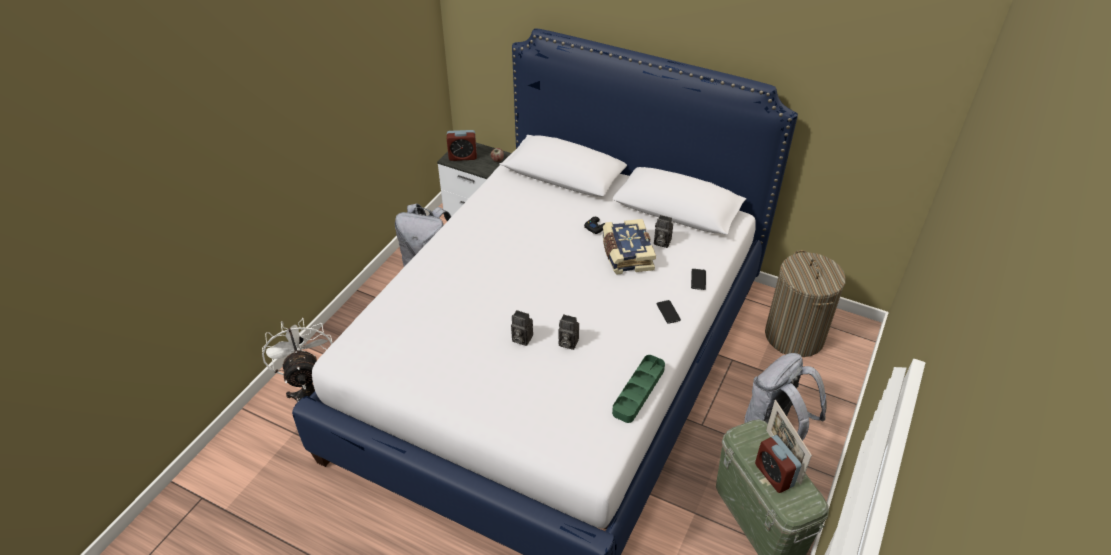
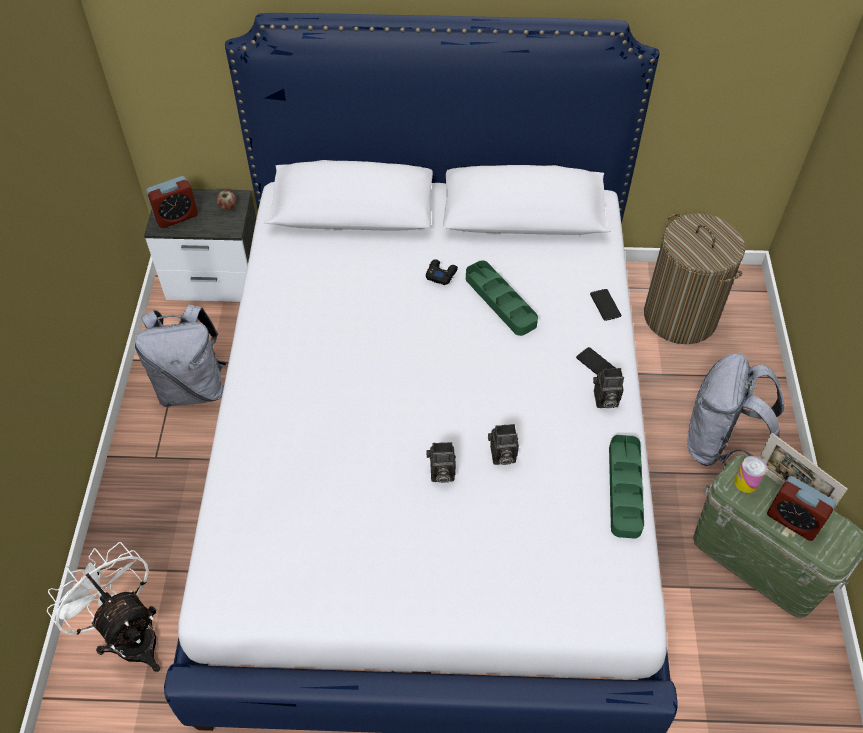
camera: 25 degrees left, 10 degrees up
book [602,219,656,275] -> green tray [466,260,538,336]
camera [654,215,673,248] -> camera moved to [593,368,624,408]
none -> can [734,456,767,493]

